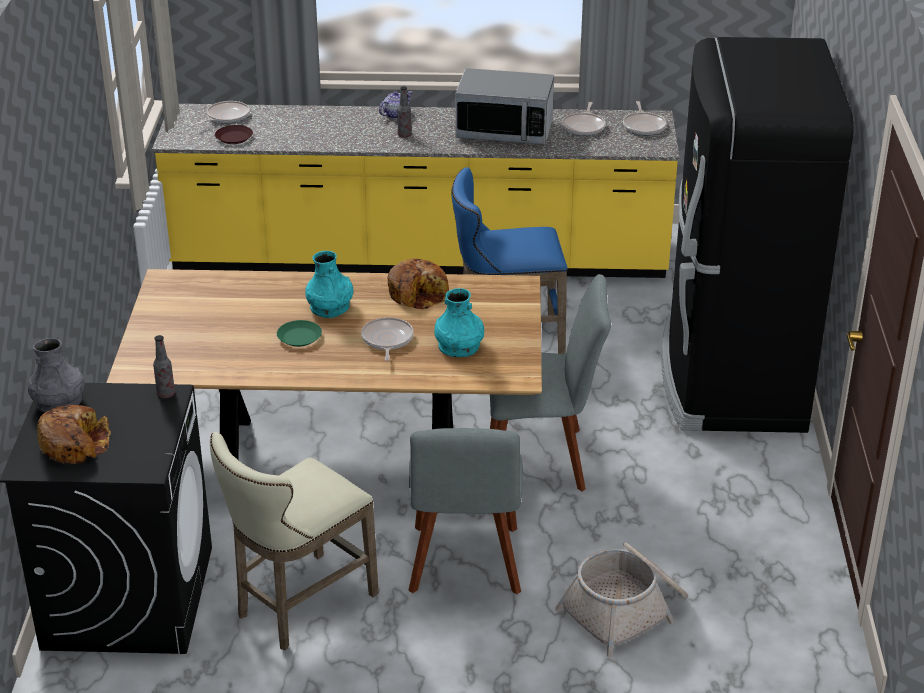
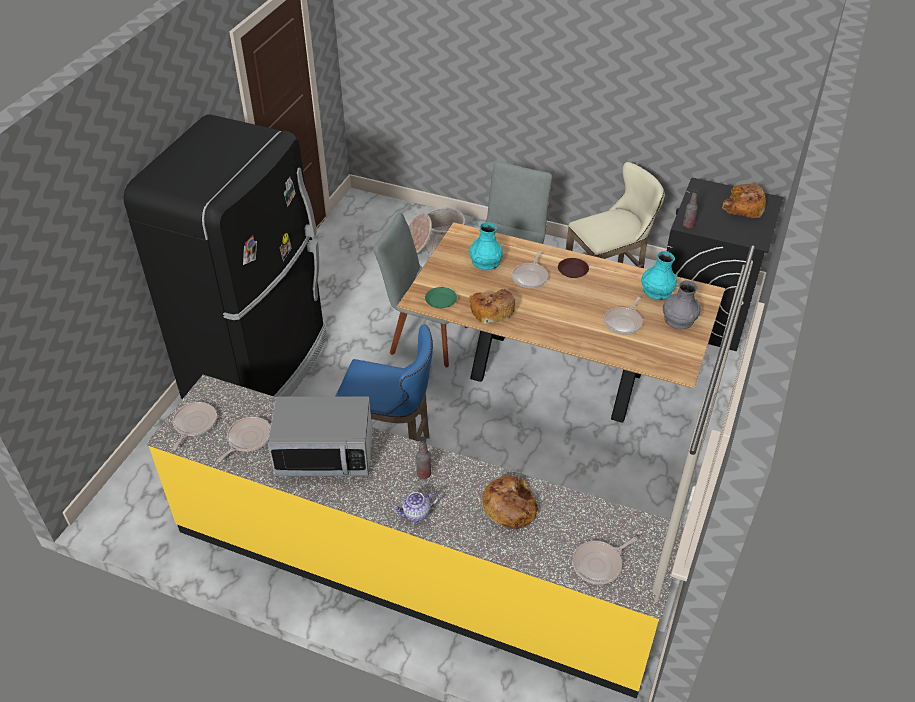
camera: 160 degrees left, 10 degrees up
grey vase [28,338,85,413] -> grey vase moved to [663,280,700,330]
brown plate [215,125,253,144] -> brown plate moved to [558,258,589,278]
green plate [277,320,322,347] -> green plate moved to [425,287,457,308]
turquoise vase [305,251,353,318] -> turquoise vase moved to [641,251,677,300]
microwave [455,68,554,145] -> microwave turned 150 degrees clockwise [268,396,372,476]
none -> bread [482,476,538,529]
none -> frying pan [604,297,643,335]

